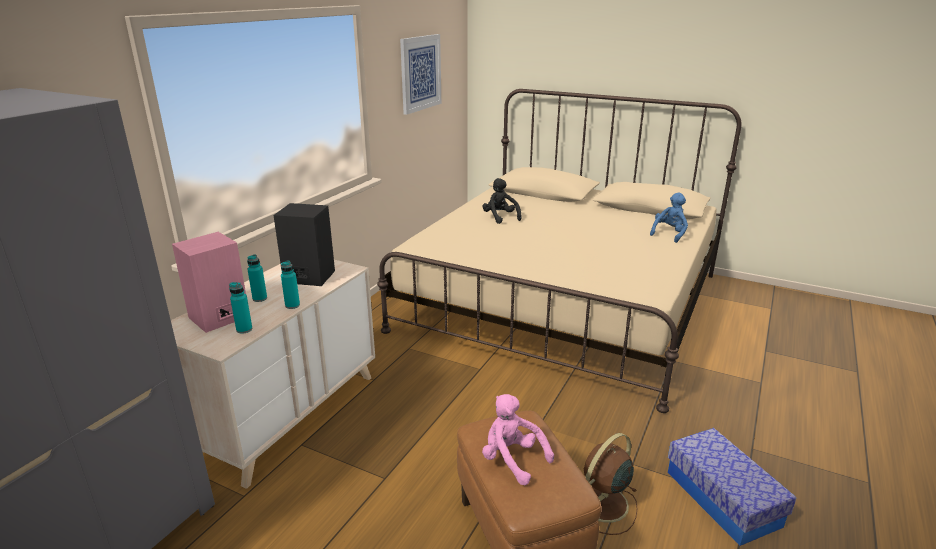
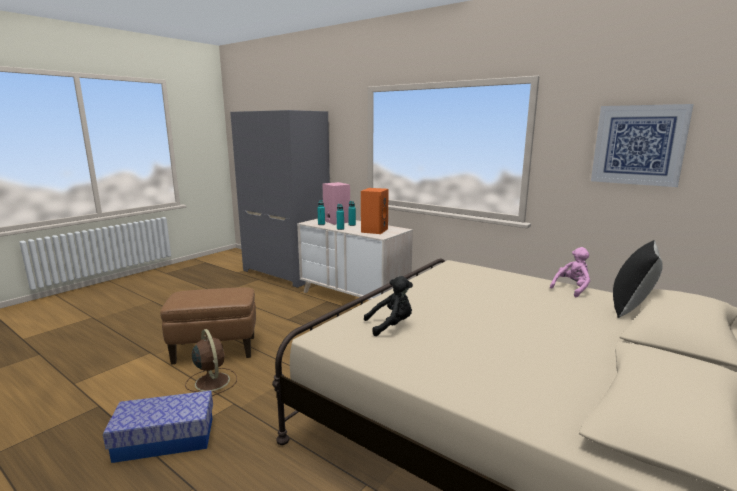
camera: 100 degrees right, 10 degrees down
black speaker [273,203,335,286] -> orange speaker [361,188,389,234]
black plush toy [482,178,522,224] -> black plush toy moved to [364,276,413,336]
pink plush toy [482,394,554,485] -> pink plush toy moved to [550,247,590,297]
blue plush toy [650,192,688,243] -> none
none -> black pillow [613,240,663,318]

